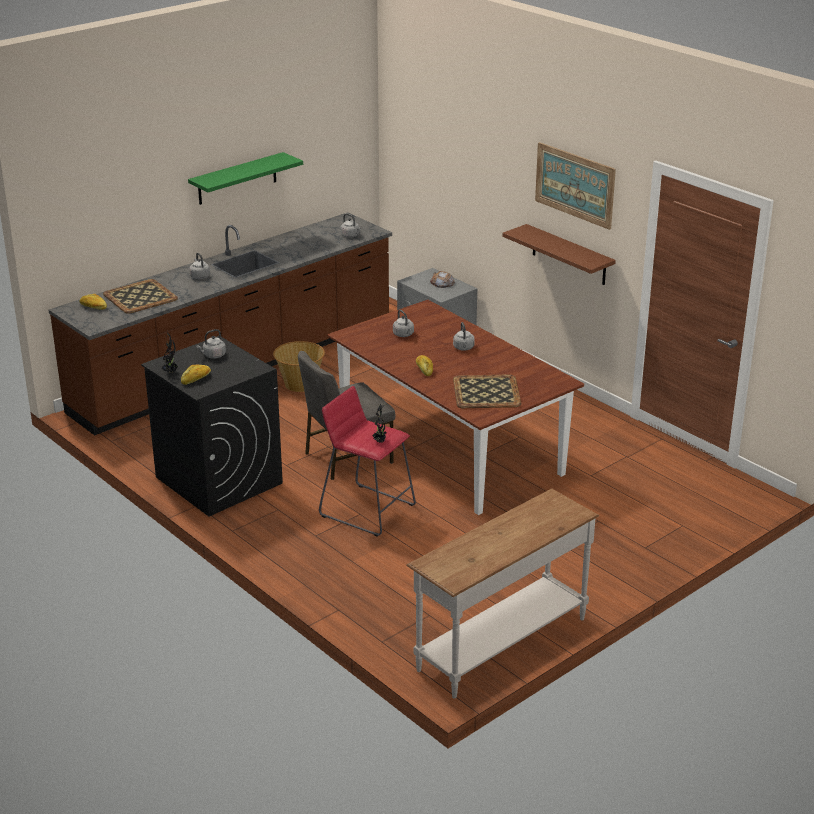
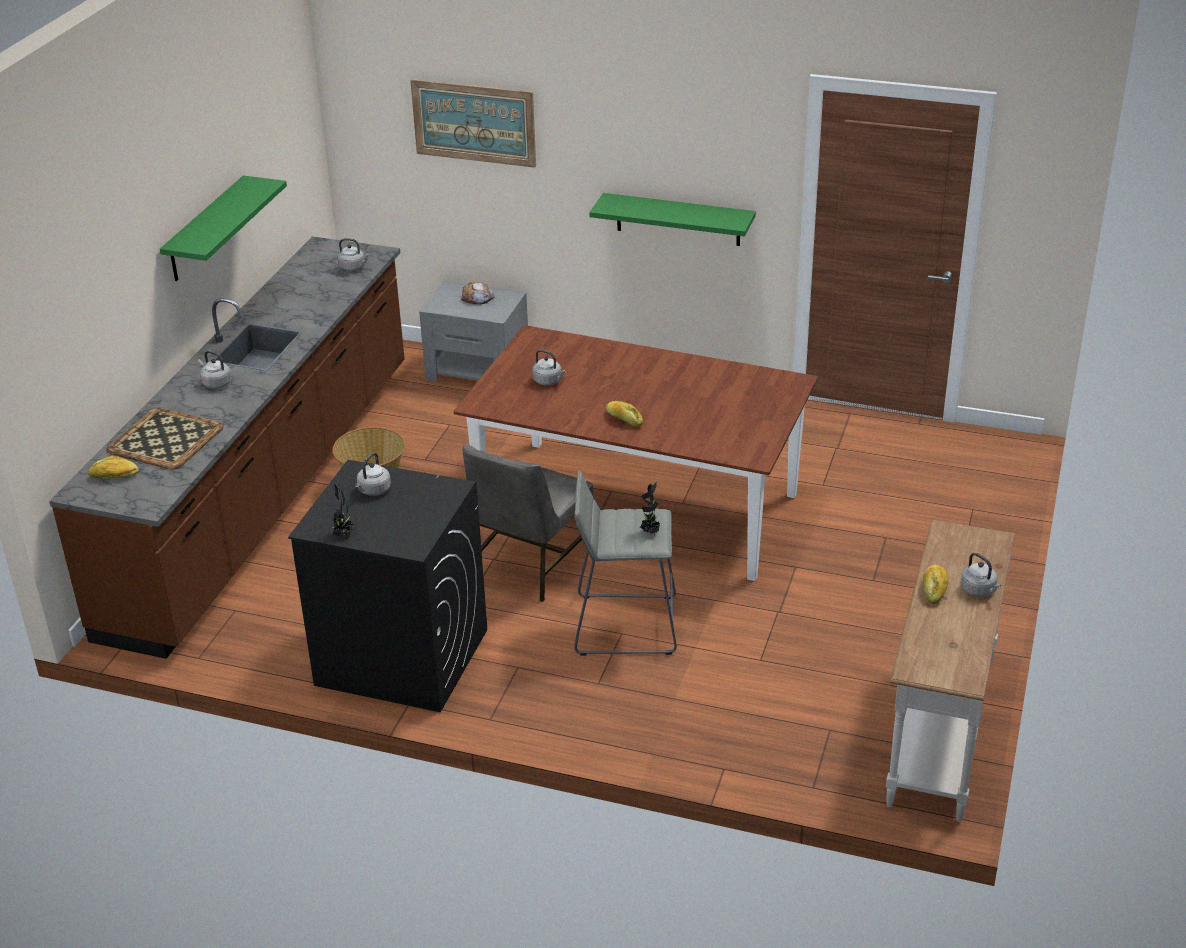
camera: 30 degrees left, 5 degrees up
bread [181,364,211,385] -> bread moved to [923,565,949,604]
red stool [319,386,416,537] -> grey stool [574,470,677,656]
grey kettle [453,322,475,351] -> grey kettle moved to [961,553,1001,597]
tray [453,374,521,408] -> none
brown shelf [502,224,616,285] -> green shelf [589,193,756,246]
picture [535,142,616,230] -> picture moved to [410,79,536,168]

